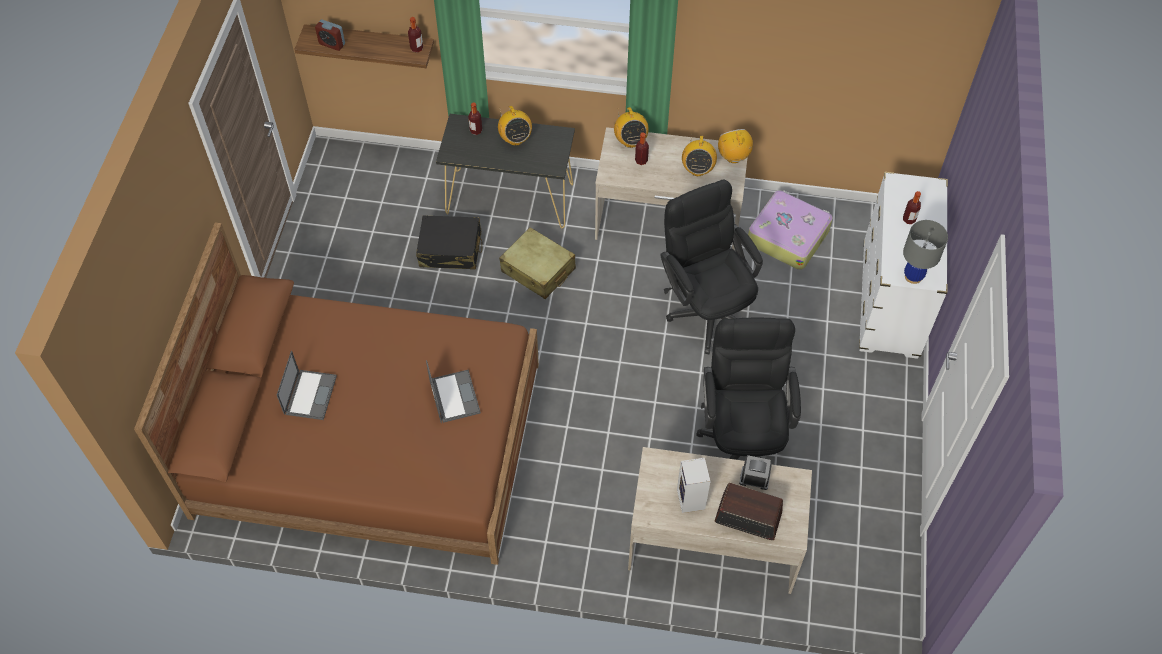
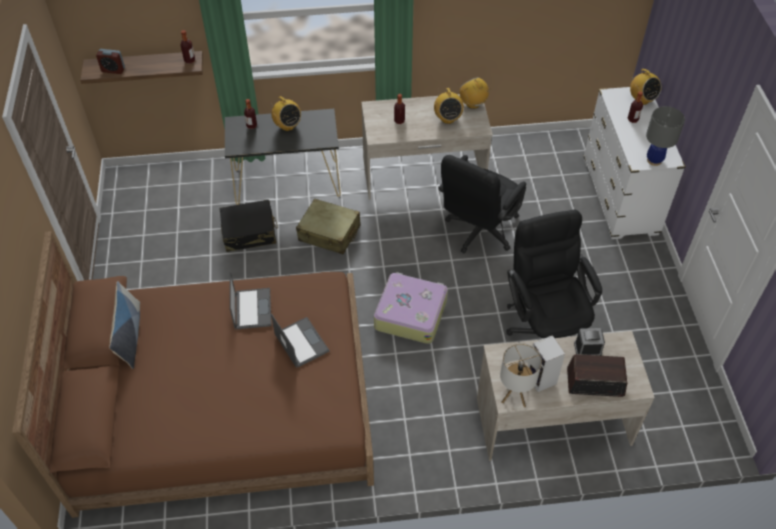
camera: 15 degrees left, 5 degrees down
laptop [277,351,337,420] -> laptop moved to [230,272,272,330]
radio [614,107,649,148] -> radio moved to [630,69,662,105]
black office chair [660,179,763,355] -> black office chair turned 105 degrees counterclockwise [438,155,526,253]
suitcase [748,190,833,270] -> suitcase moved to [374,272,448,344]
none -> pillow [109,281,140,369]
none -> table lamp [500,343,542,407]

